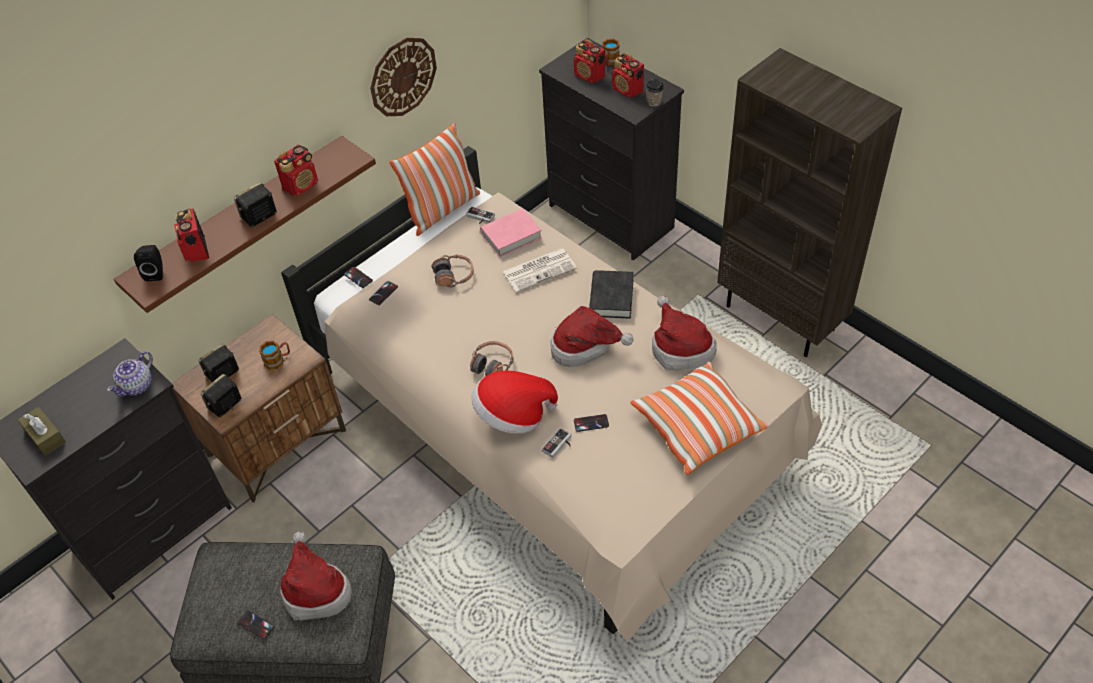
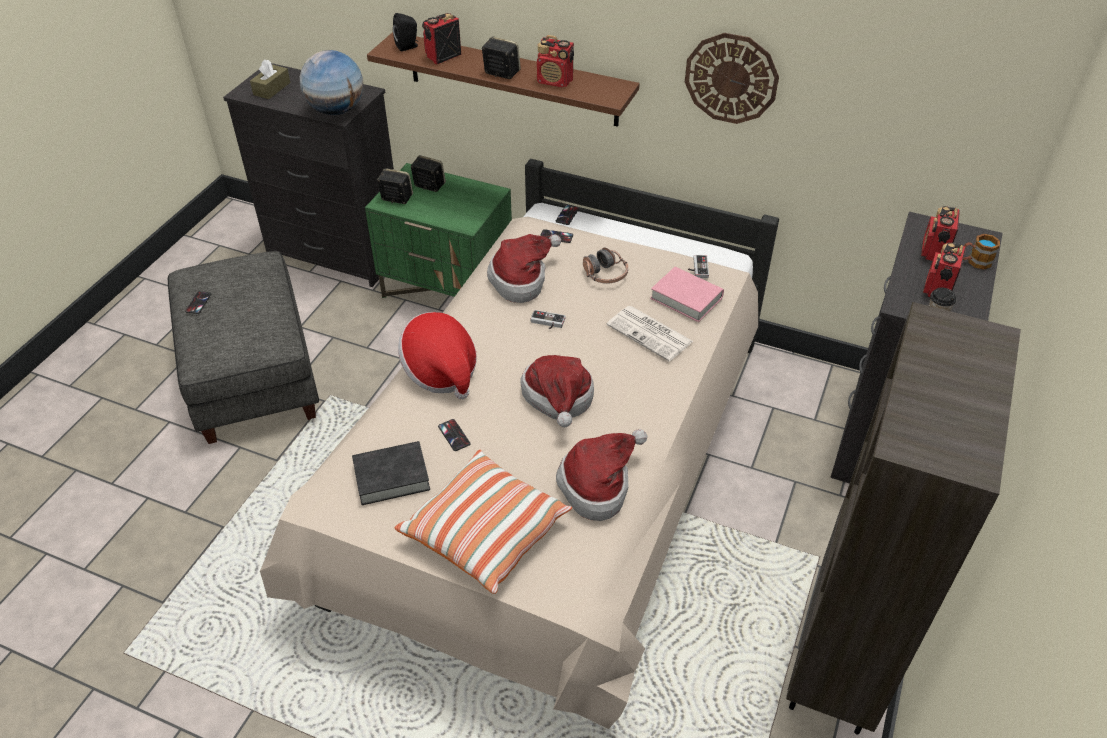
camera: 65 degrees right, 5 degrees down
teapot [107,351,153,397] -> globe [300,50,363,115]
brown nightstand [172,314,346,503] -> green nightstand [365,163,512,298]
mug [259,341,290,370] -> none
hat [280,532,352,620] -> hat moved to [487,234,561,303]
pillow [389,123,480,236] -> none
headphones [470,341,514,376] -> none
game controller [542,428,571,458] -> game controller moved to [530,310,566,329]
black book [589,270,634,319] -> black book moved to [352,441,430,505]

